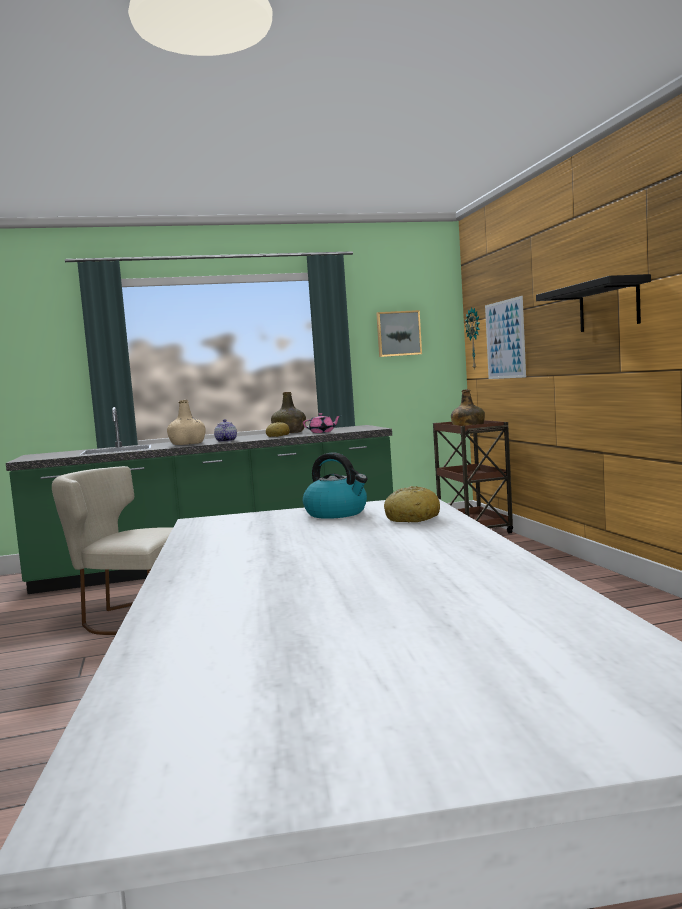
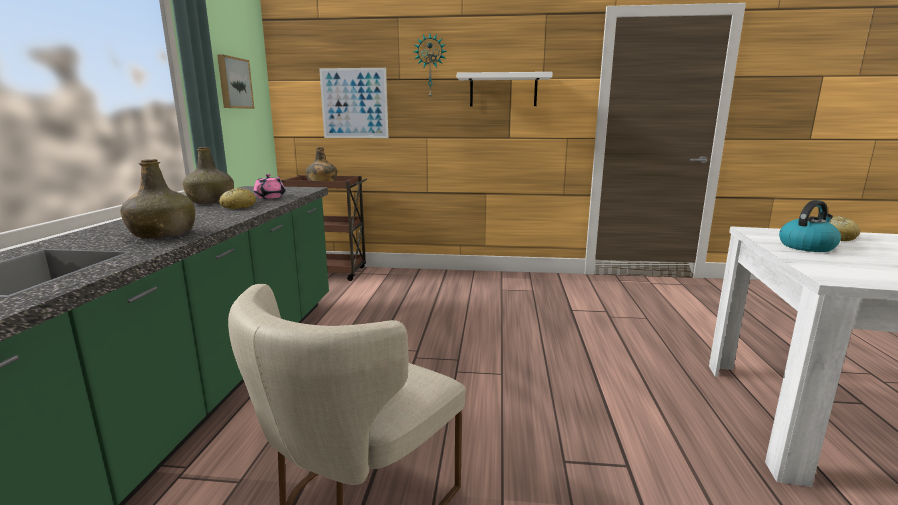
camera: 70 degrees left, 10 degrees up
beige bottle [167,400,205,445] -> green bottle [120,159,195,239]
teapot [214,419,237,442] -> none
wall clock [465,307,480,370] -> wall clock moved to [413,34,447,99]
black shelf [536,274,651,332] -> white shelf [457,72,553,106]

